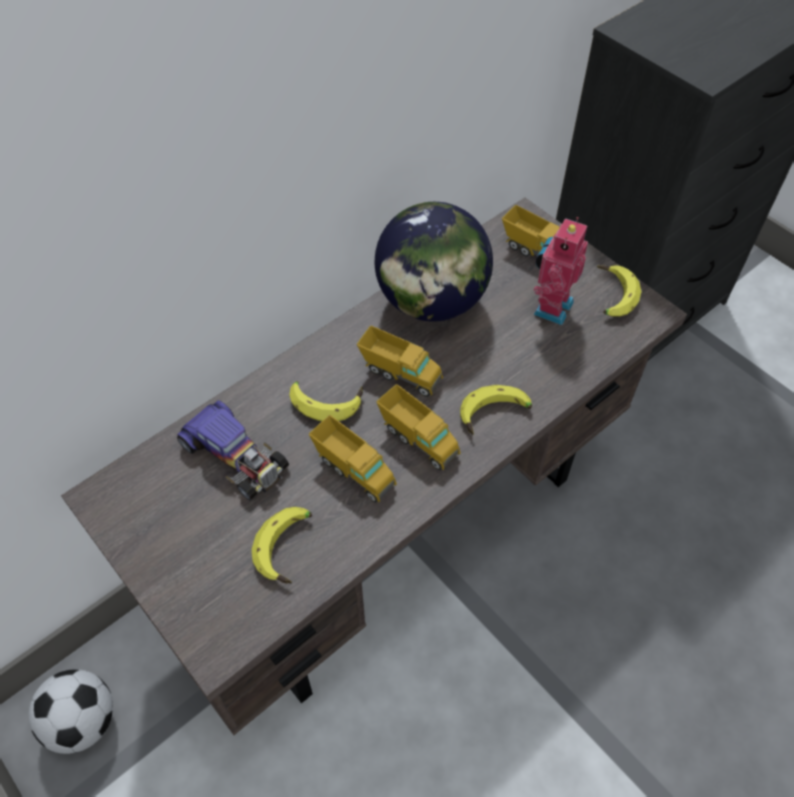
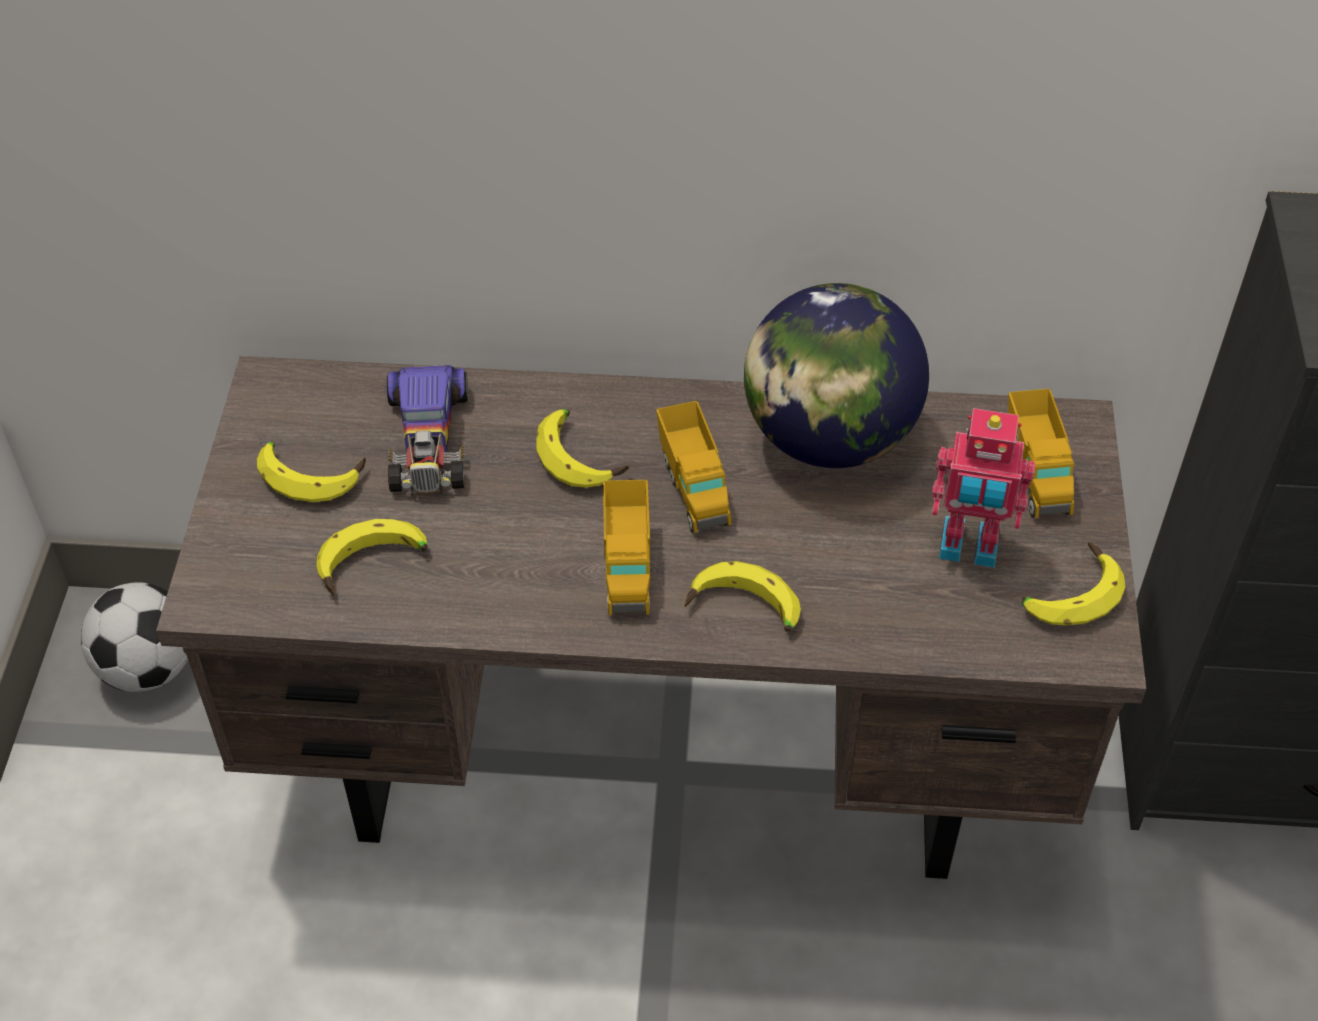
camera: 45 degrees right, 5 degrees down
toy truck [309,415,397,503] -> none
toy robot [533,217,588,325] -> toy robot turned 150 degrees counterclockwise [932,408,1035,568]
none -> banana [257,441,366,502]

